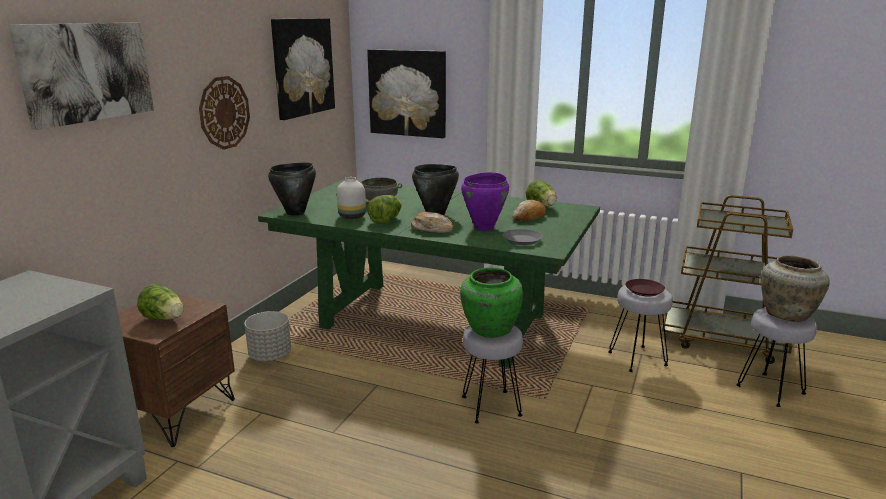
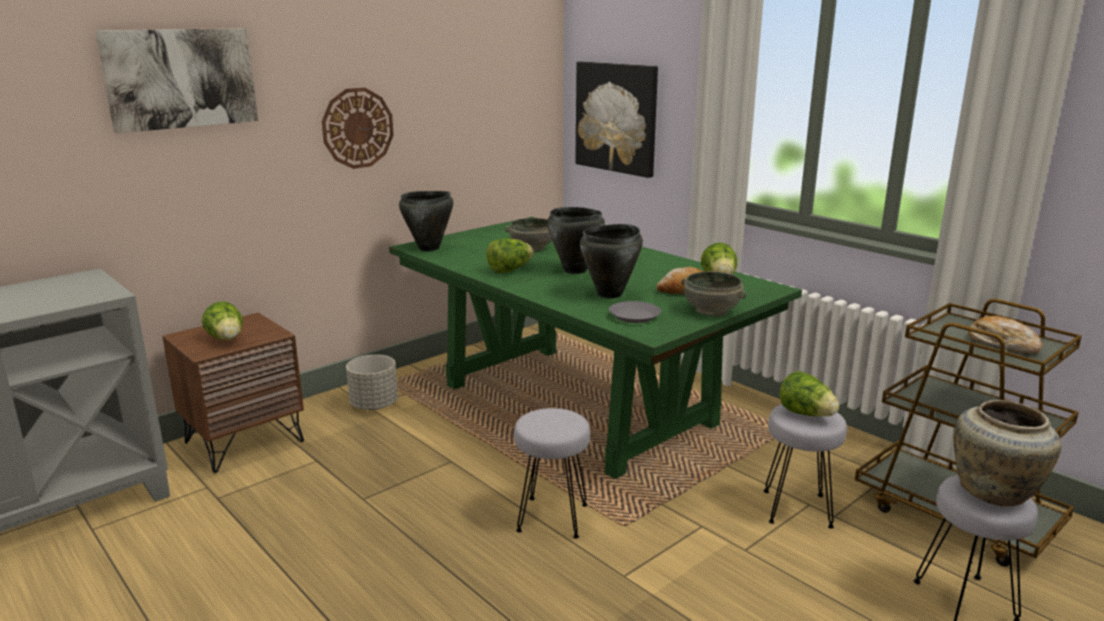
camera: 25 degrees right, 0 degrees up
picture [271,18,335,120] -> none
white vase [337,177,366,219] -> none
bread [411,212,453,233] -> bread moved to [968,316,1042,354]
green vase [460,268,523,338] -> none
purple cooking pot [461,172,509,231] -> black cooking pot [580,224,643,298]
brown plate [625,279,665,296] -> lettuce [780,371,839,417]
none -> grey bowl [681,272,747,316]

